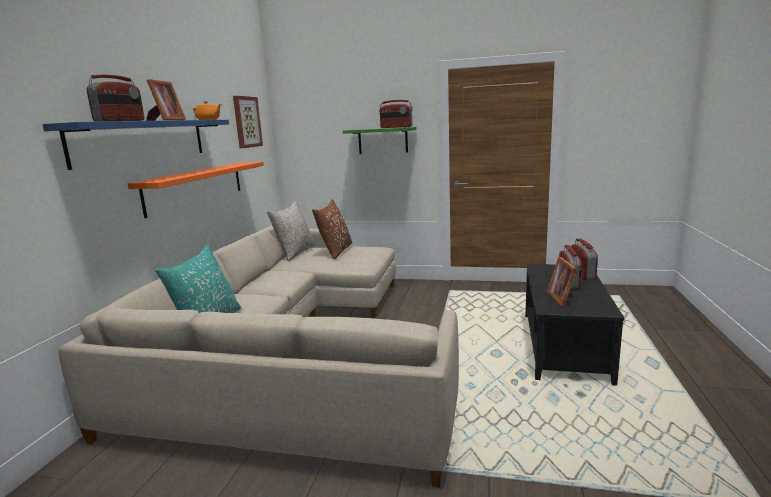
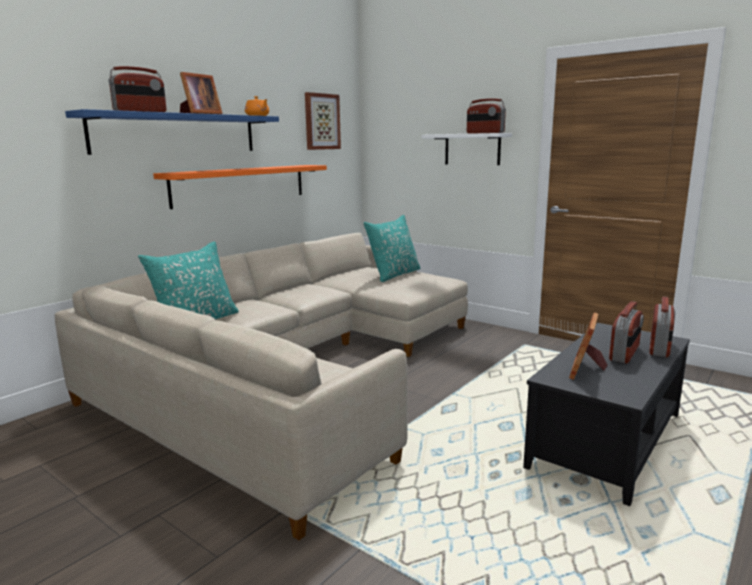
camera: 25 degrees right, 0 degrees up
grey pillow [267,201,315,261] -> none
brown pillow [312,199,352,259] -> turquoise pillow [364,215,421,282]
green shelf [343,127,416,154] -> white shelf [422,133,512,165]

